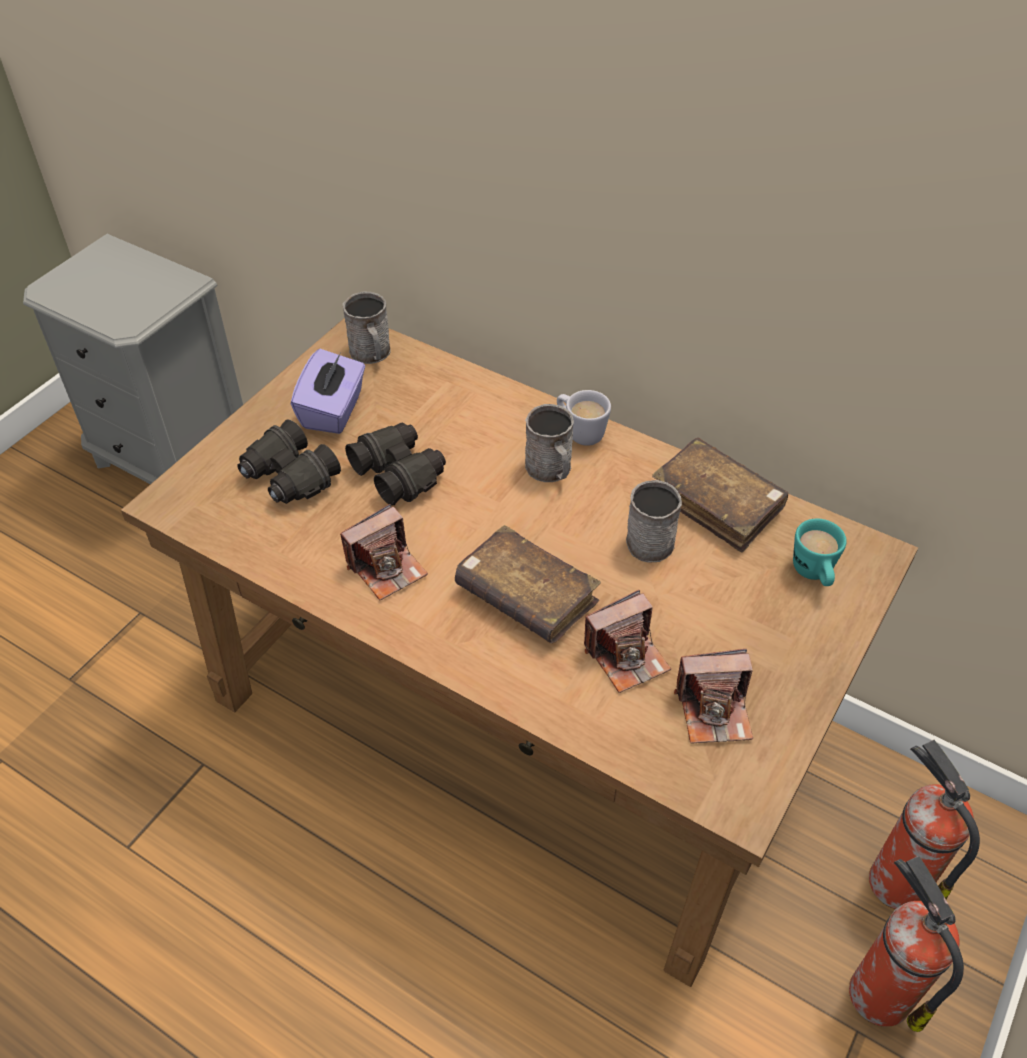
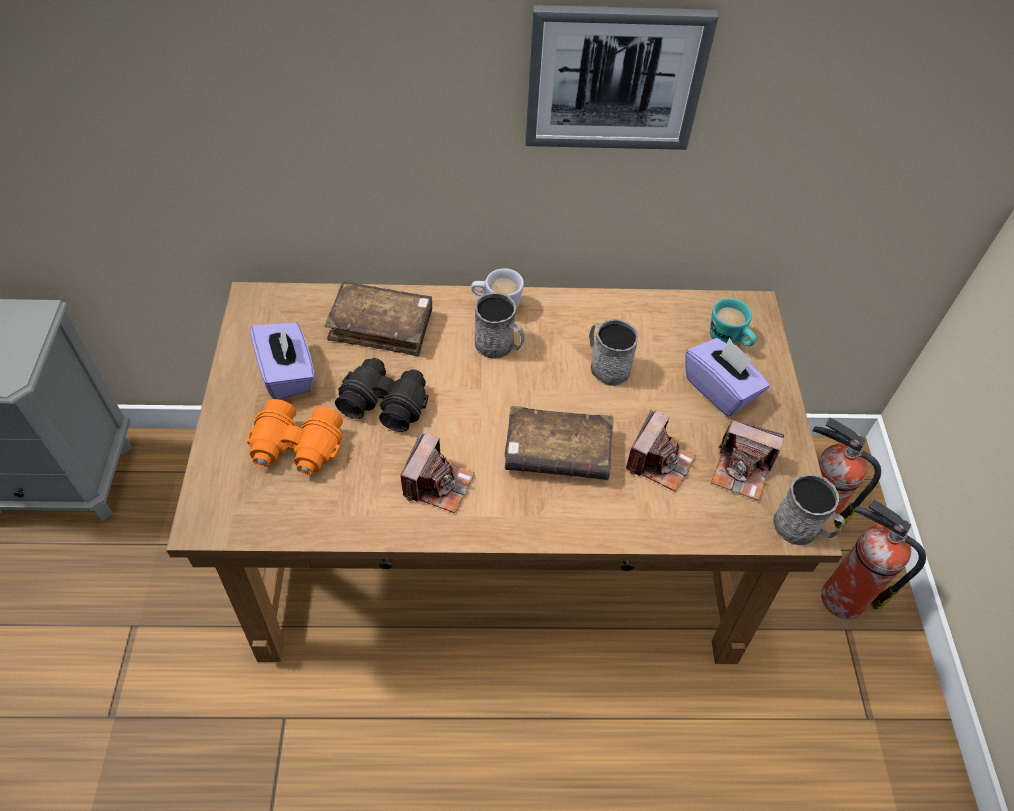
camera: 35 degrees left, 5 degrees up
black binoculars [237,420,341,504] -> orange binoculars [247,399,343,475]
grey mug [343,292,391,364] -> grey mug moved to [773,473,845,545]
brown book [652,437,788,552] -> brown book moved to [325,281,433,356]
camera [674,649,753,743] -> camera turned 60 degrees clockwise [711,420,784,501]
none -> picture [525,5,719,150]
none -> purple tissue box [685,338,770,417]

